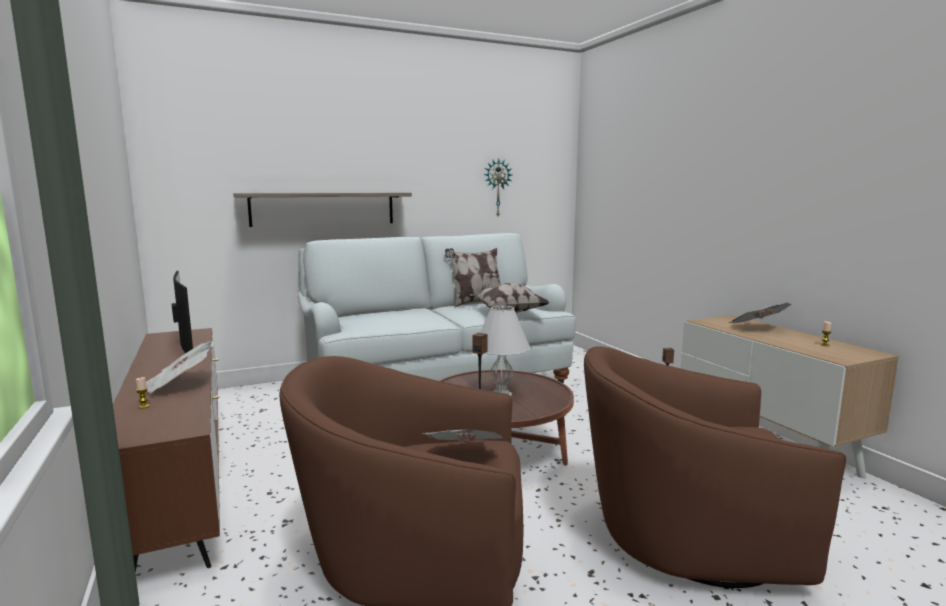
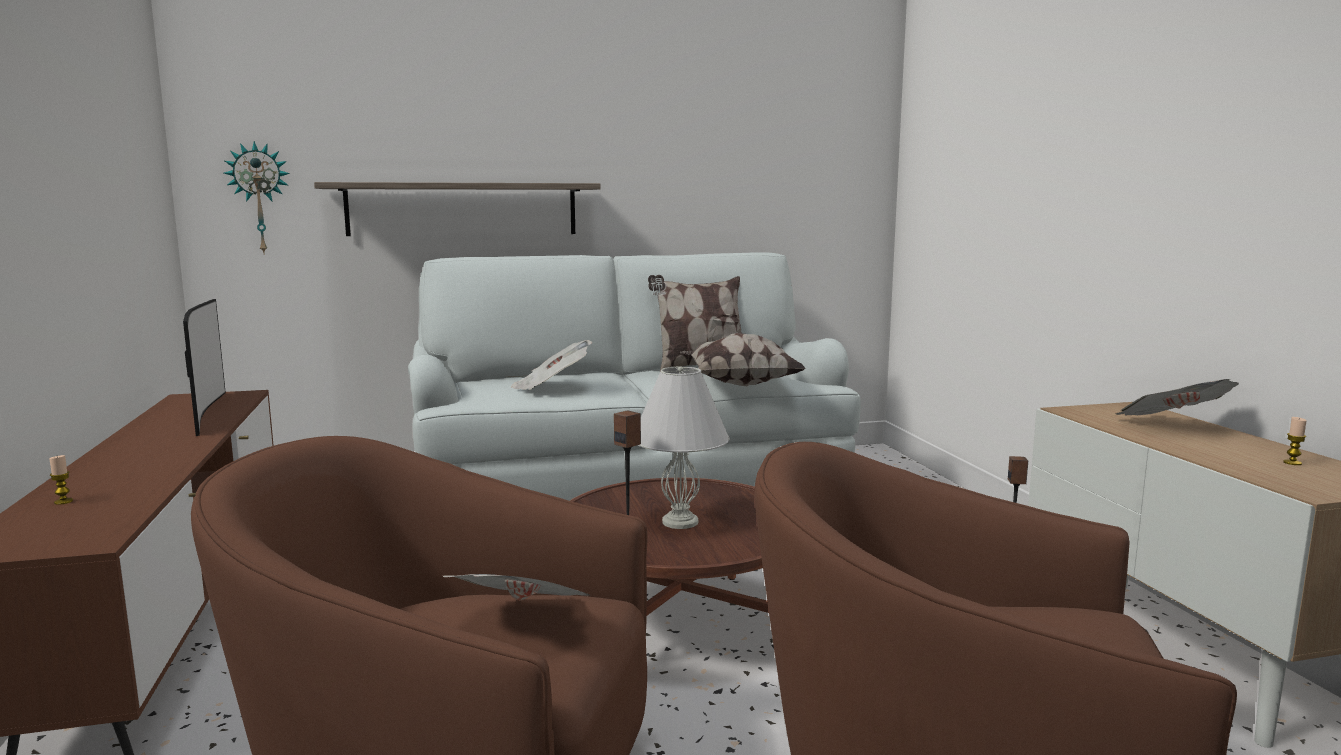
camera: 10 degrees right, 0 degrees up
newspaper [146,341,215,393] -> newspaper moved to [511,340,592,390]
wall clock [484,158,512,216] -> wall clock moved to [224,141,290,255]

